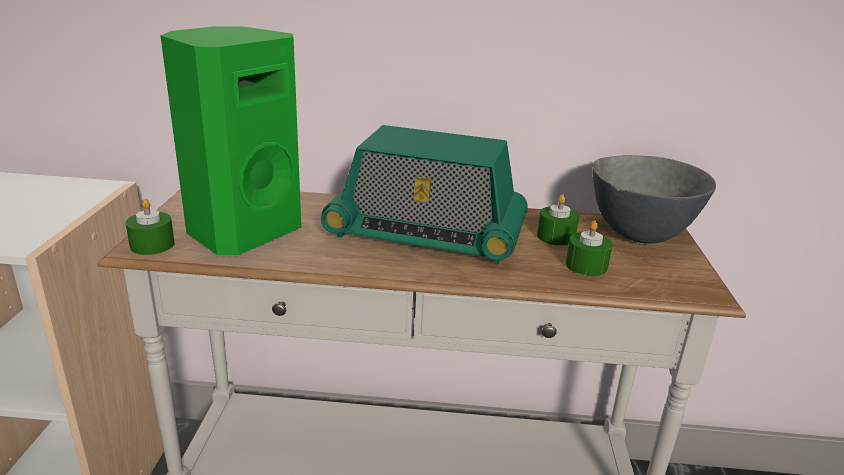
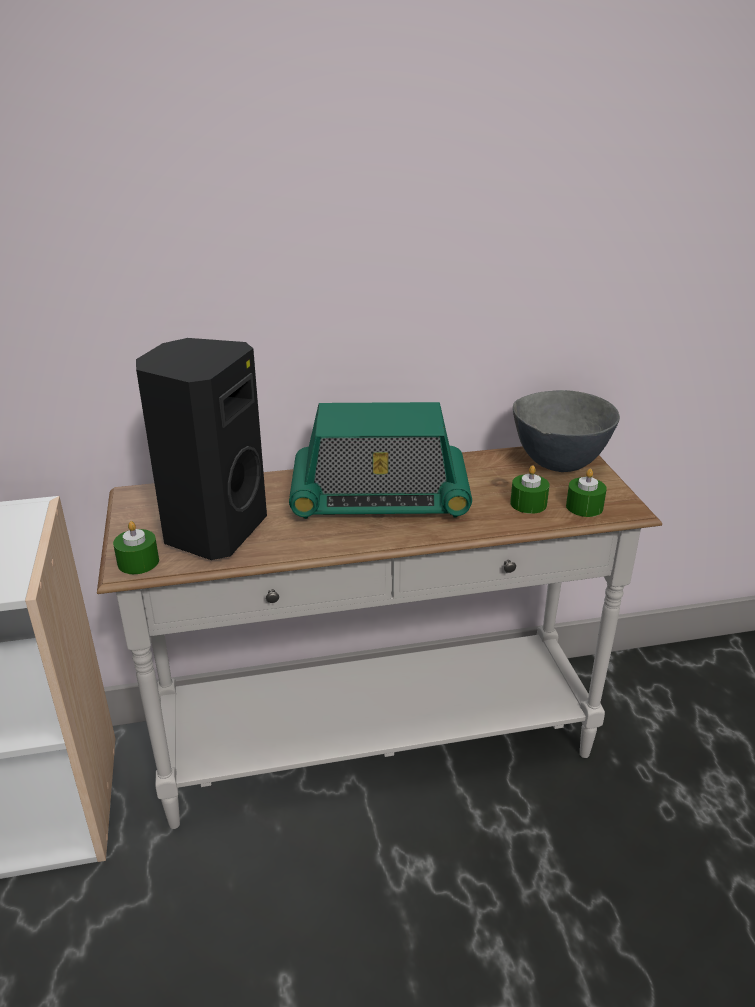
camera: 15 degrees left, 5 degrees up
green speaker [160,26,302,255] -> black speaker [136,338,267,560]
green candle [537,194,579,246] -> green candle moved to [566,469,607,517]

